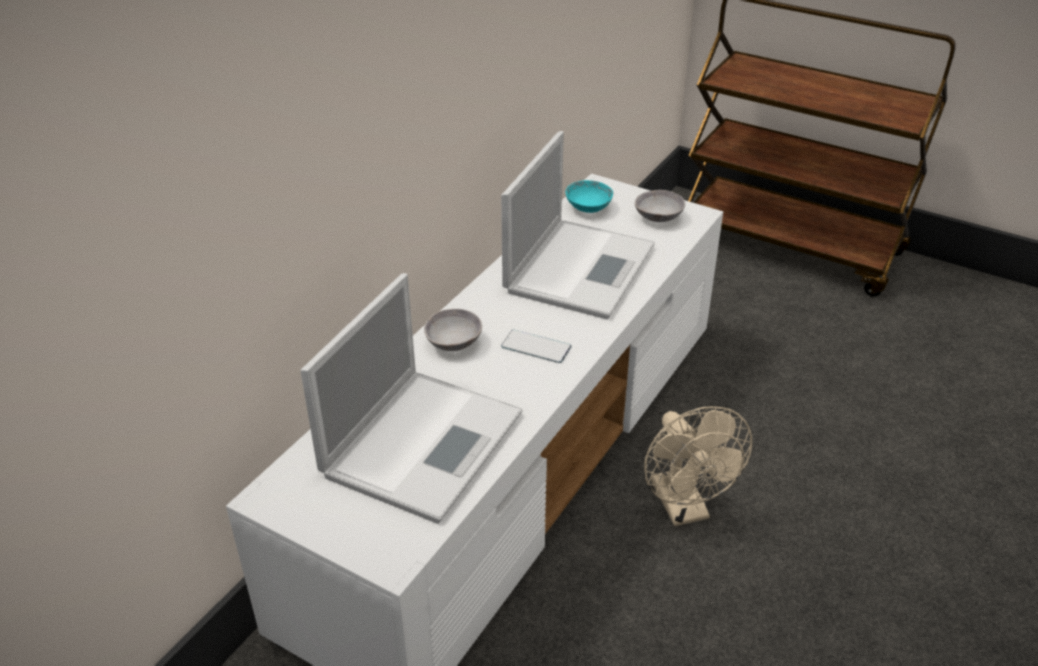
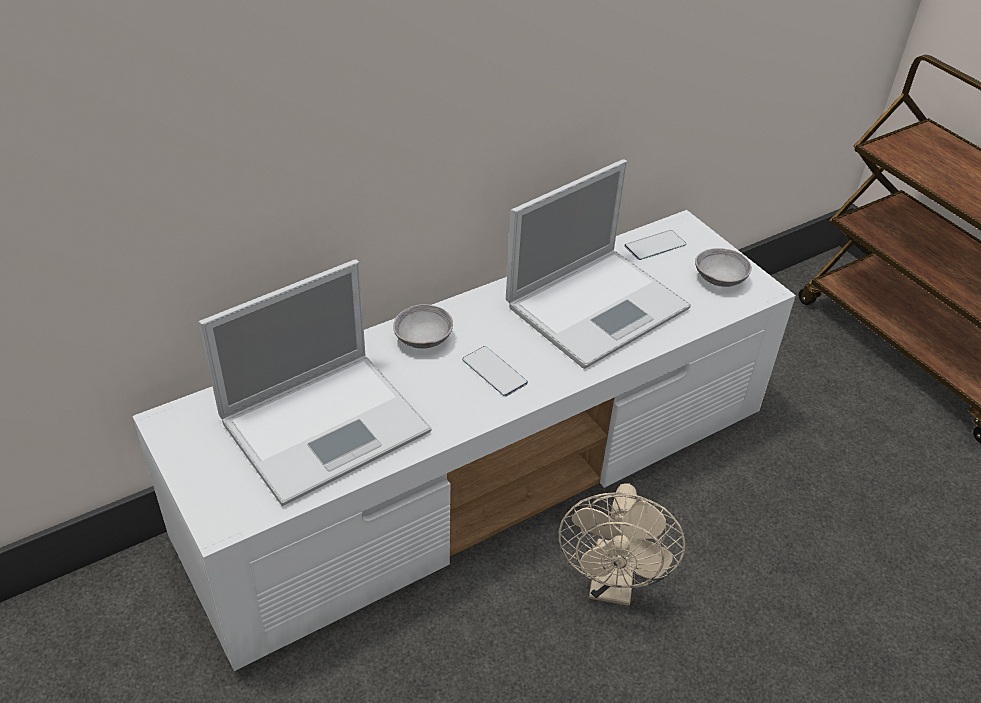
camera: 25 degrees right, 5 degrees up
turquoise bowl [565,180,613,213] -> phone [625,230,686,260]

